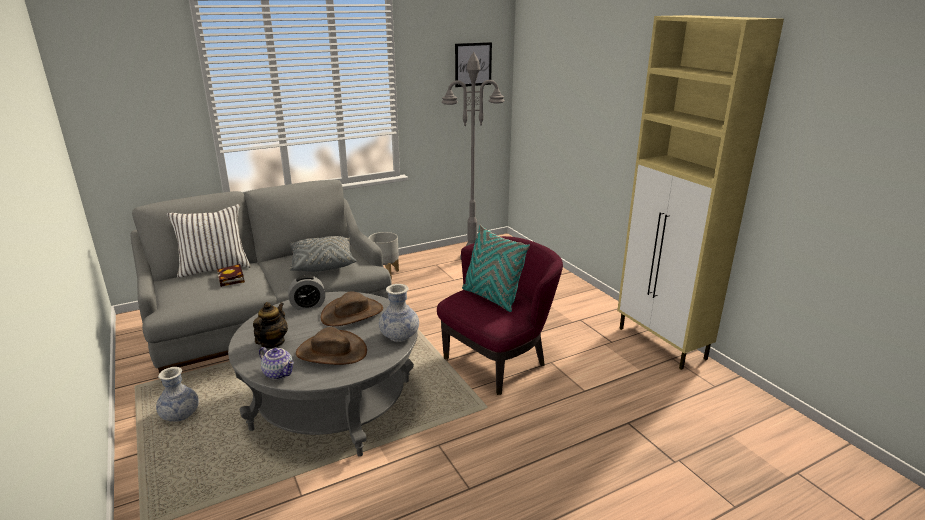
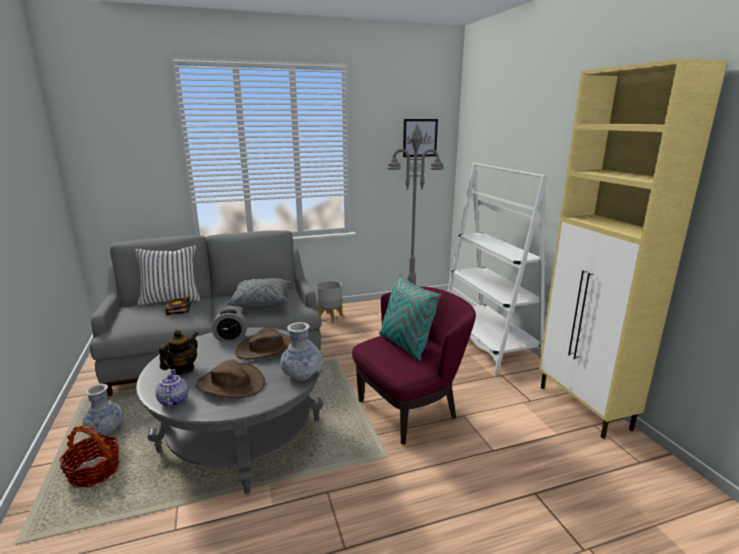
camera: 10 degrees right, 5 degrees down
teapot [259,347,294,380] -> teapot turned 150 degrees counterclockwise [155,369,188,407]
none -> basket [59,425,119,487]
none -> white bookcase [447,162,547,375]

